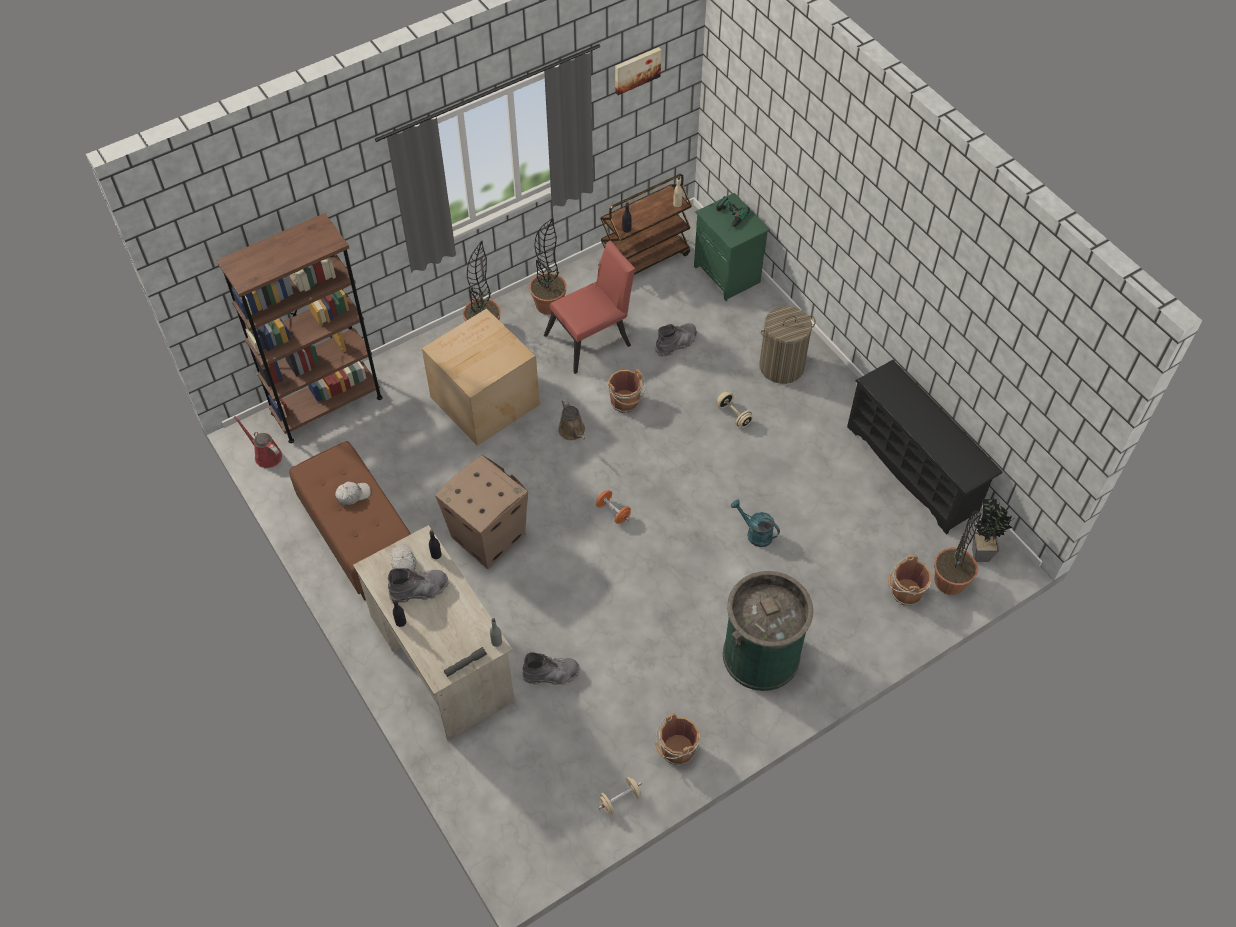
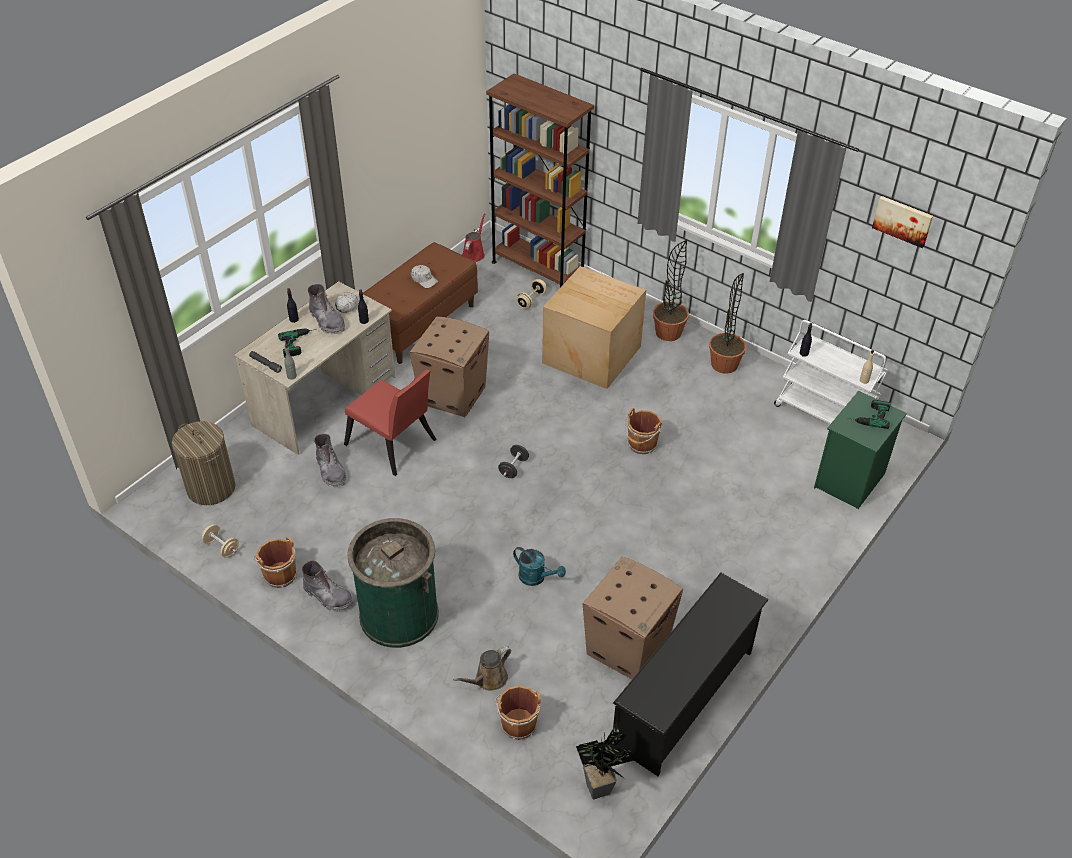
camera: 70 degrees right, 10 degrees down
red chair [544,240,635,374] -> red chair moved to [344,370,437,476]
brown watering can [558,399,585,440] -> brown watering can moved to [453,646,511,691]
orange dumbbell [596,490,631,524] -> black dumbbell [498,445,529,478]
brown cart [598,174,692,275] -> white cart [774,320,888,424]
grey boot [655,323,697,357] -> grey boot moved to [302,561,353,612]
beige dumbbell [717,391,753,428] -> beige dumbbell moved to [517,279,547,309]
turquoise watering can [731,499,780,547] -> turquoise watering can turned 105 degrees clockwise [513,547,566,586]
laundry basket [759,306,816,384] -> laundry basket moved to [172,421,236,505]
potted plant [934,511,982,595] -> none
none -> power drill [278,328,317,357]
none -> cardboard box [583,557,683,680]

